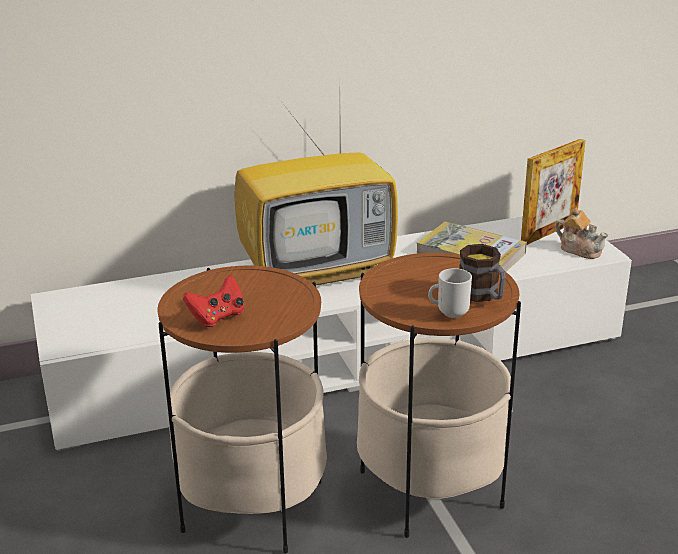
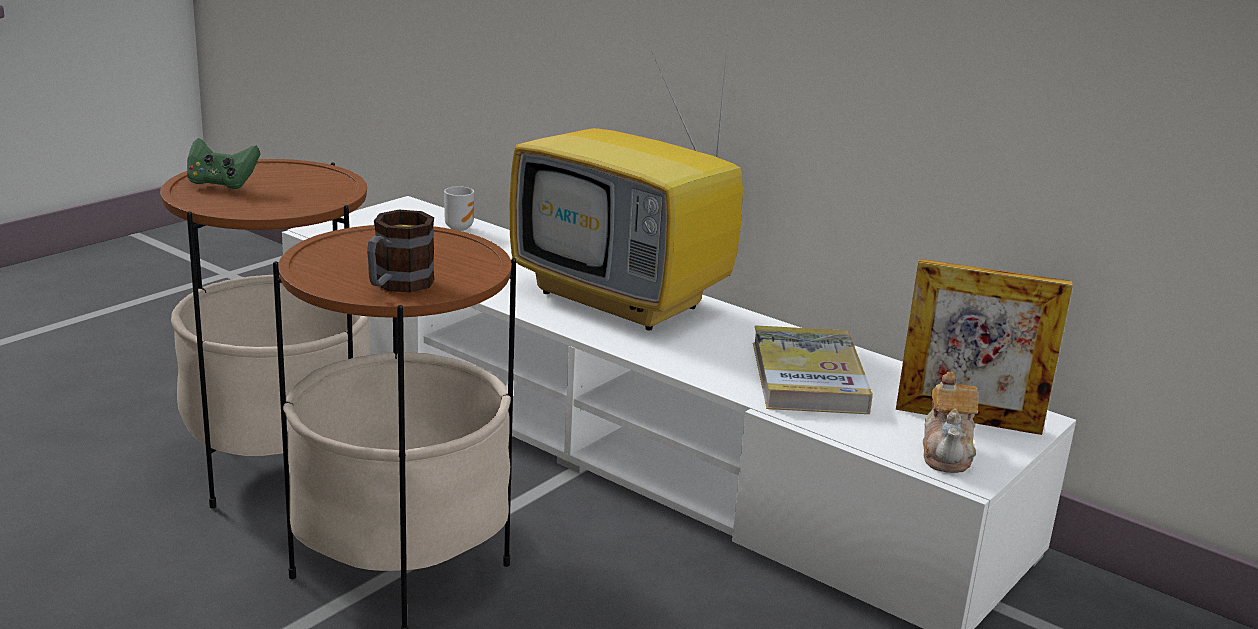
camera: 55 degrees right, 5 degrees down
red game controller [183,275,244,327] -> green game controller [187,138,260,189]
mug [428,268,472,318] -> mug moved to [444,186,474,231]

